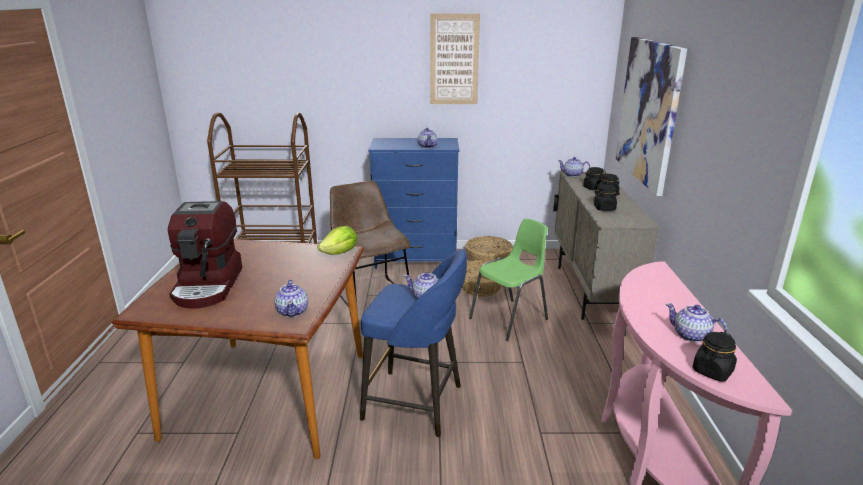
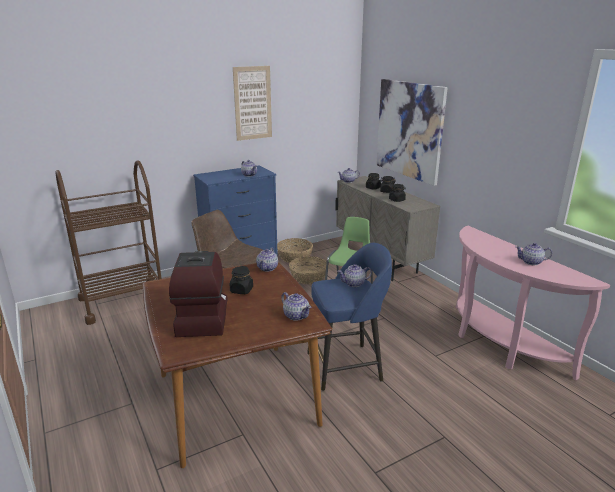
camera: 30 degrees left, 0 degrees up
coffee machine [168,201,242,309] -> coffee machine turned 150 degrees counterclockwise [169,251,228,337]
lettuce [317,226,357,255] -> teapot [256,247,278,272]
black jar [693,332,737,381] -> black jar moved to [230,266,253,294]

